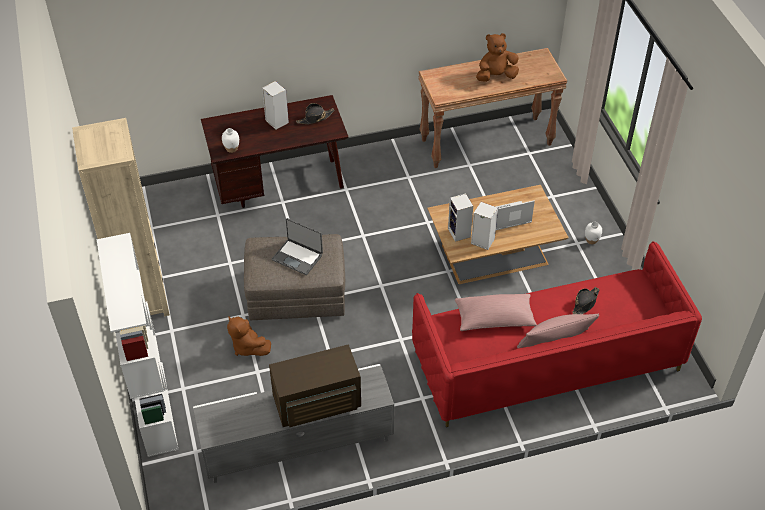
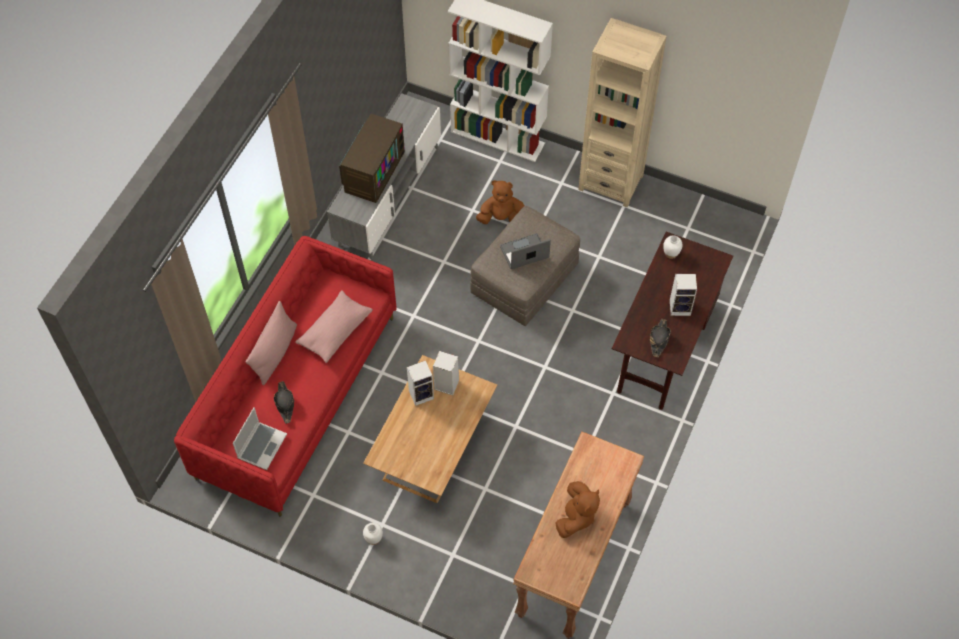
camera: 130 degrees right, 10 degrees up
laptop [496,200,535,230] -> laptop moved to [233,407,287,470]

